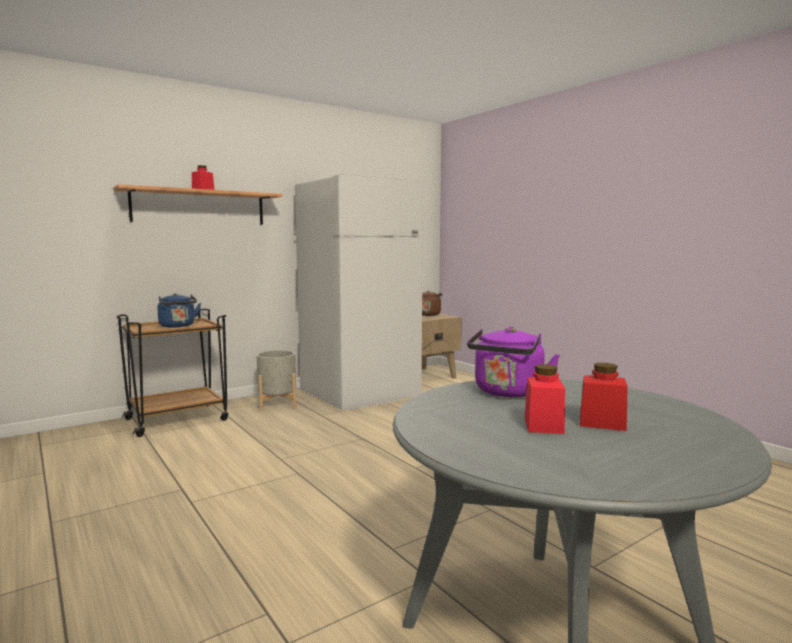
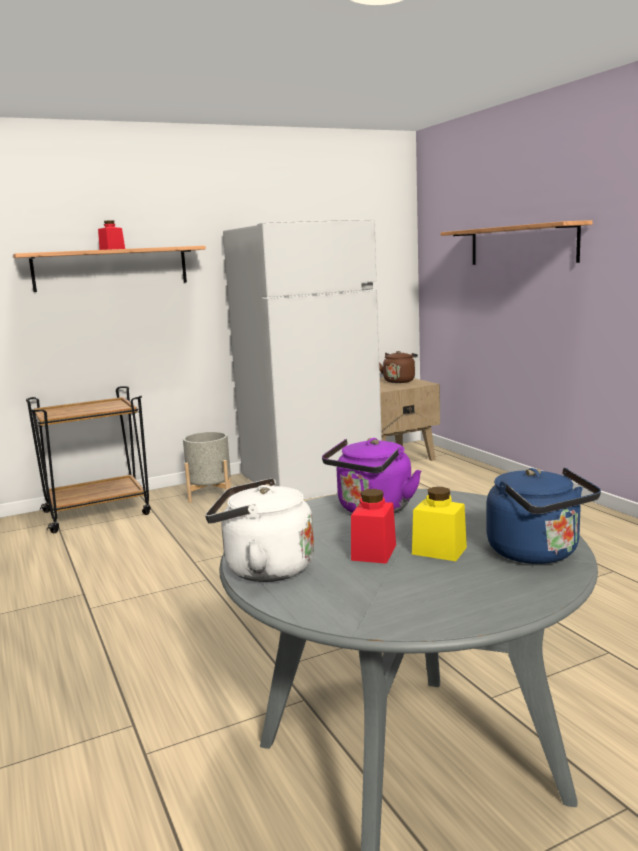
camera: 10 degrees right, 5 degrees up
blue kettle [157,293,201,328] -> blue kettle moved to [487,468,601,564]
red jar [580,363,628,431] -> yellow jar [412,487,467,561]
none -> white kettle [205,478,314,582]
none -> shelf [441,220,593,265]

